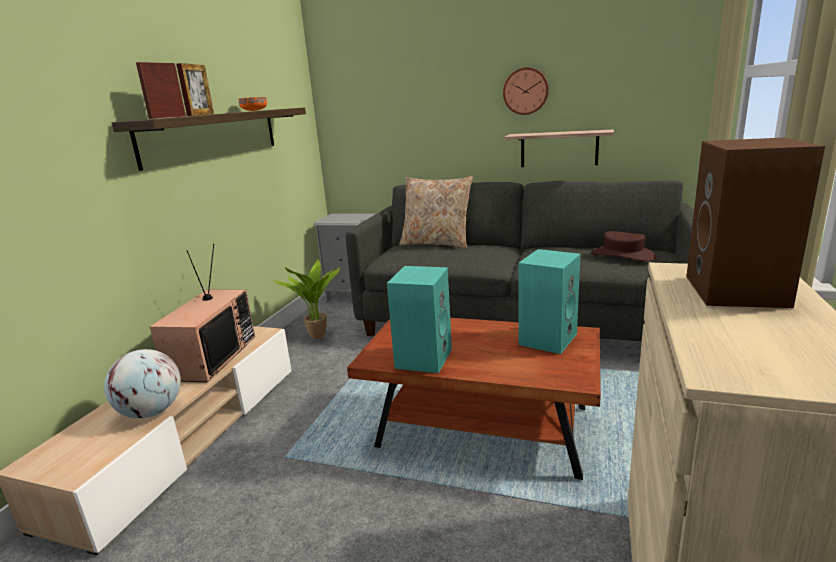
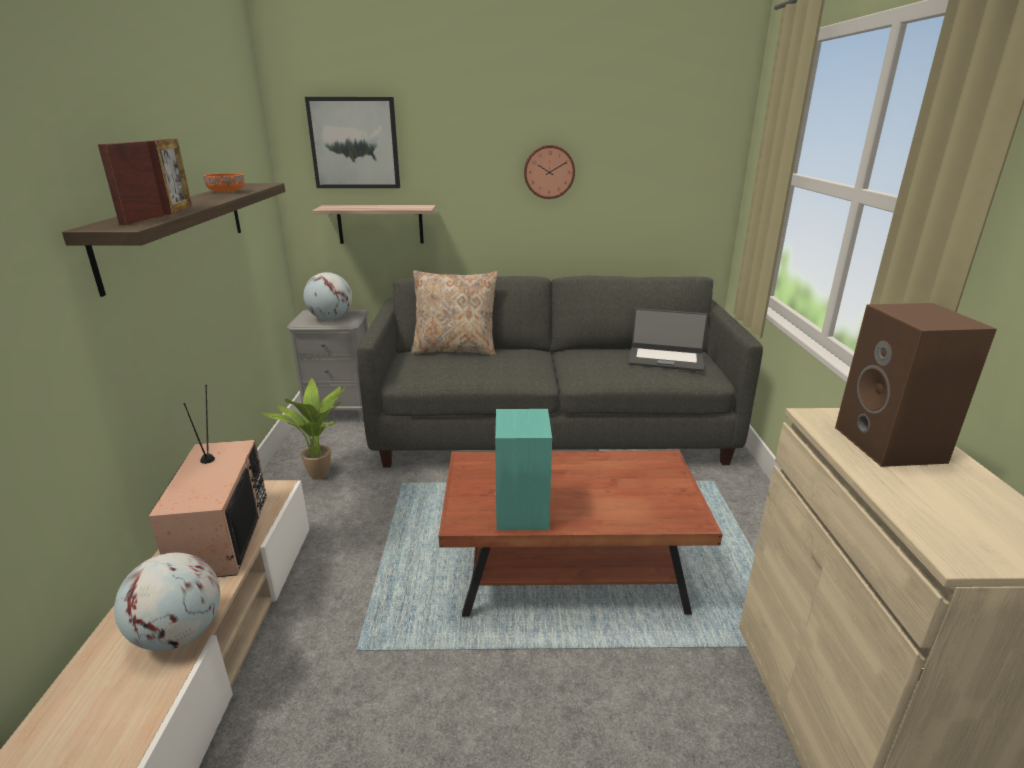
camera: 20 degrees left, 5 degrees up
shelf [504,130,614,167] -> shelf moved to [312,205,436,244]
turquoise speaker [518,249,580,354] -> none
brown hat [591,231,656,261] -> laptop [628,308,708,371]
none -> globe [303,272,352,320]
none -> picture [305,97,400,188]

